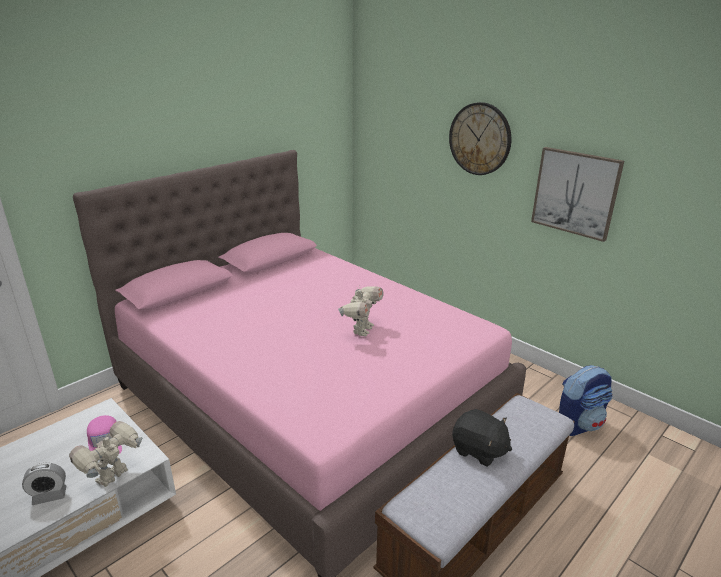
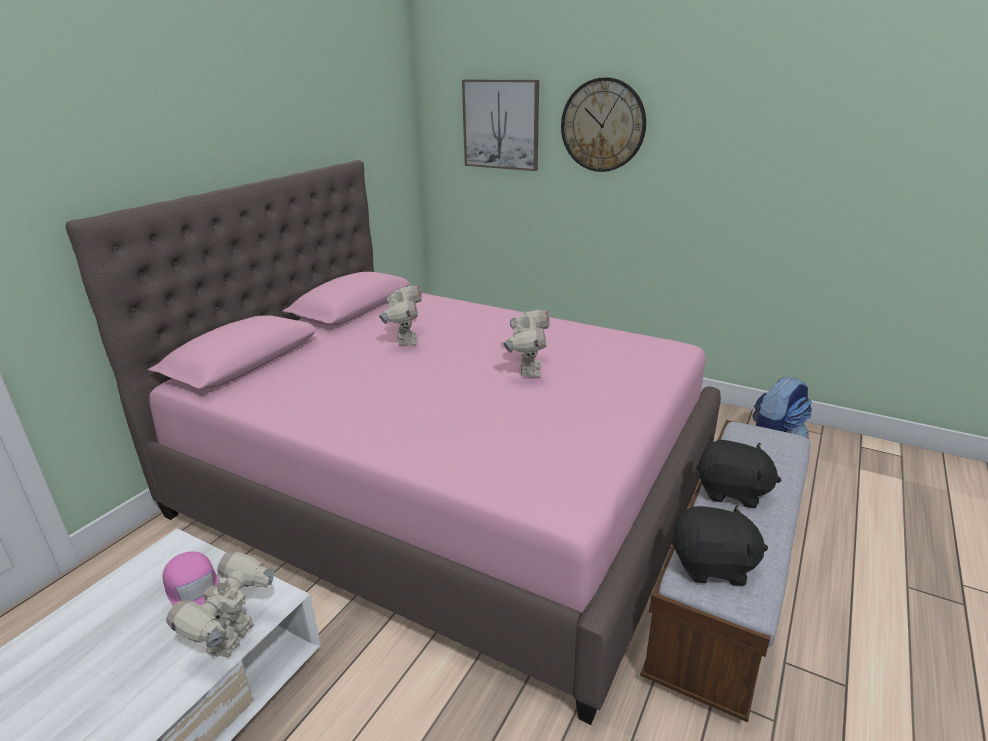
camera: 15 degrees left, 0 degrees up
alarm clock [22,463,66,505] -> none
picture [531,147,624,242] -> picture moved to [462,79,539,171]
none -> toy robot [379,284,422,346]
none -> black plush toy [671,504,768,586]

